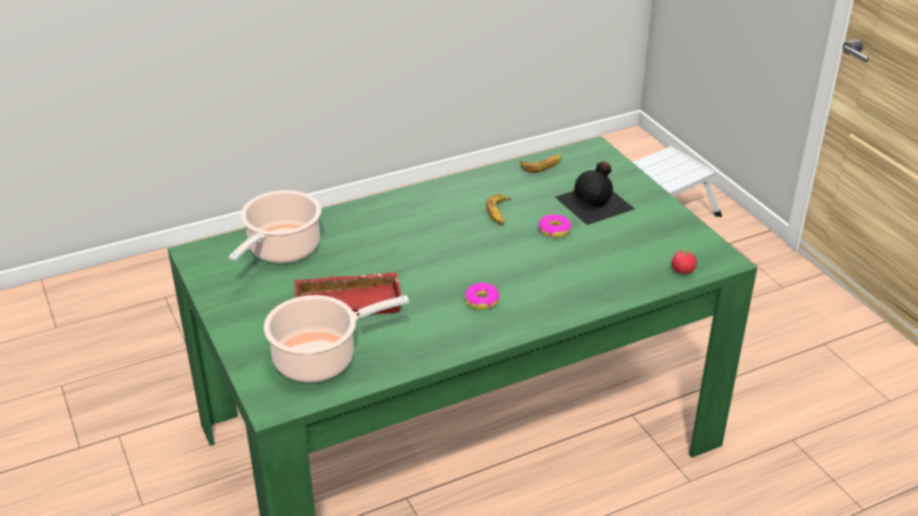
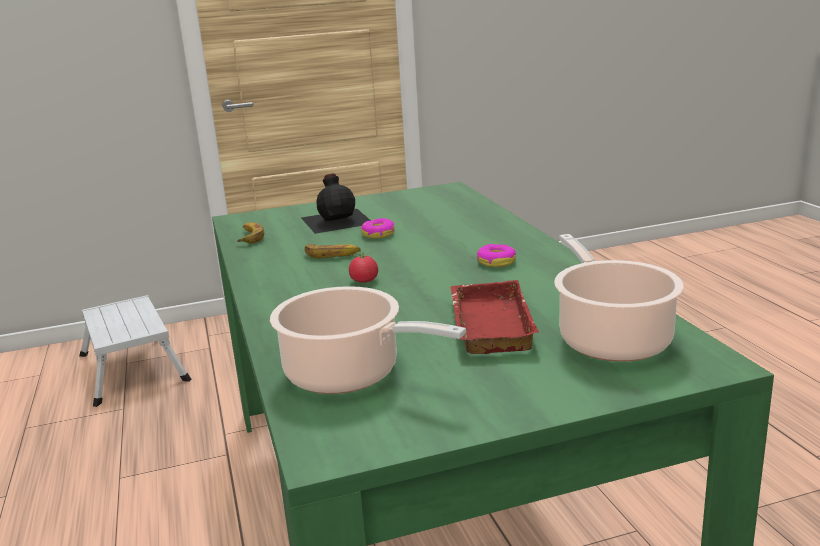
camera: 80 degrees left, 15 degrees down
tomato [672,246,697,274] -> tomato moved to [349,250,378,283]

